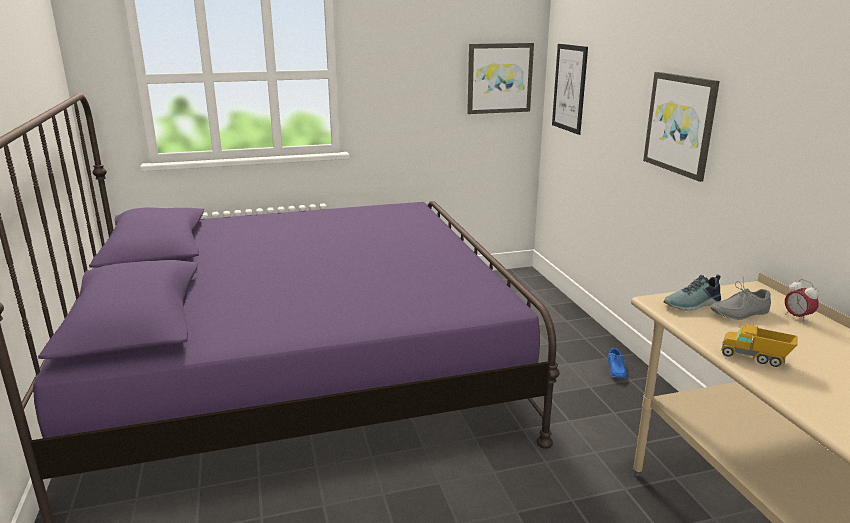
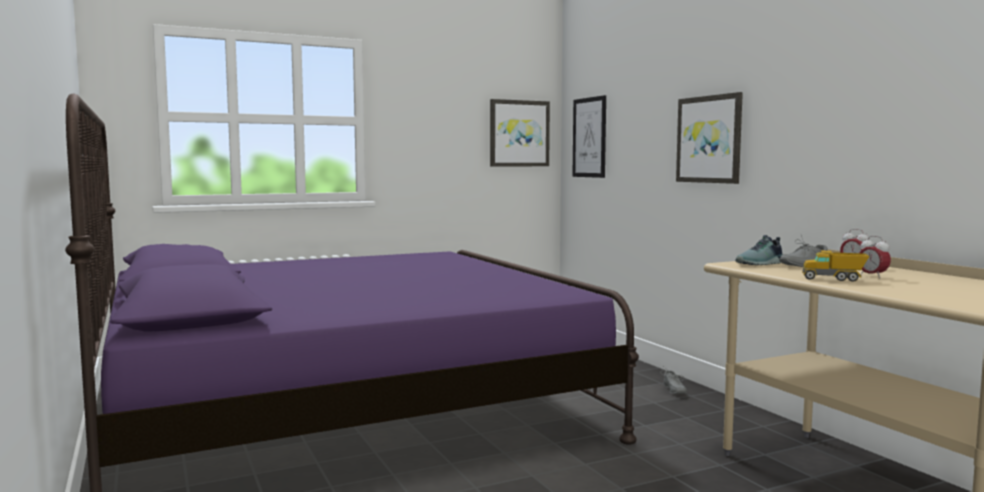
camera: 10 degrees left, 15 degrees down
blue shoe [604,348,627,378] -> grey shoe [660,366,687,394]
none -> alarm clock [859,236,891,278]

